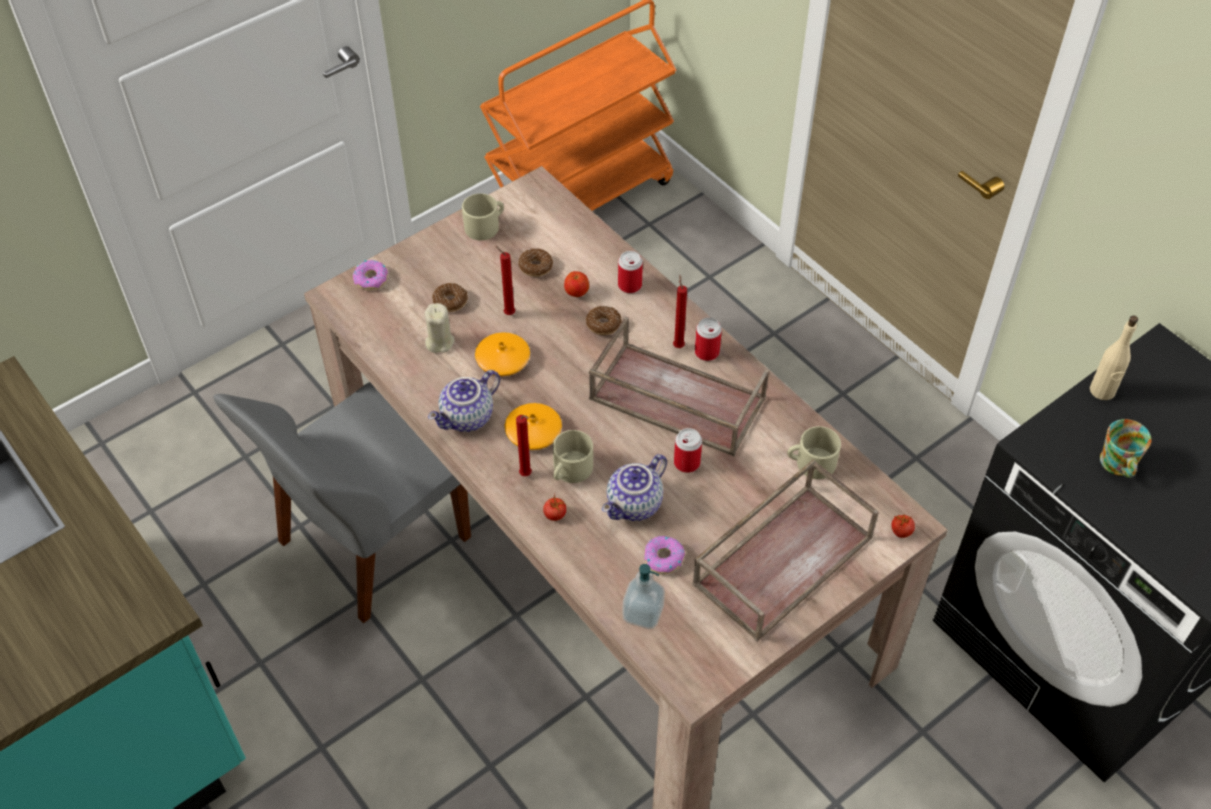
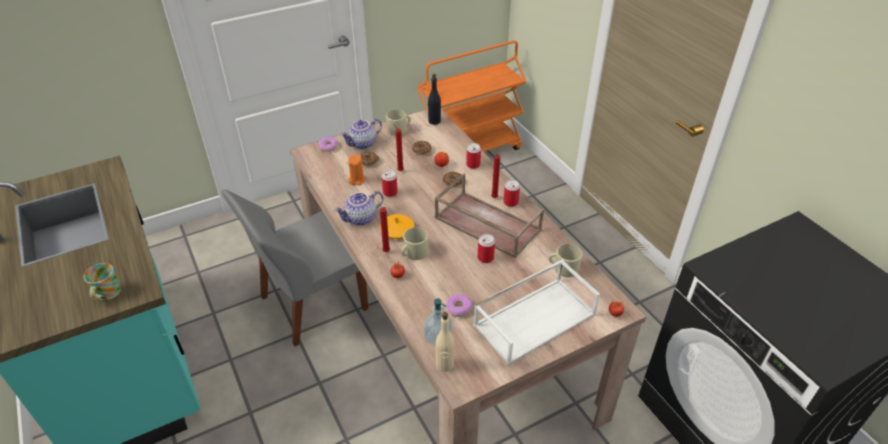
camera: 10 degrees right, 10 degrees down
beige candle [425,303,455,353] -> orange candle [348,155,366,185]
orange vase [475,332,530,376] -> can [382,170,398,197]
teapot [602,454,667,521] -> teapot moved to [341,118,382,149]
brown tray [692,459,879,641] -> white tray [473,260,600,365]
beige bottle [1090,316,1138,400] -> beige bottle moved to [436,312,454,372]
mug [1100,419,1151,478] -> mug moved to [84,263,121,301]
none -> black bottle [428,74,441,125]

